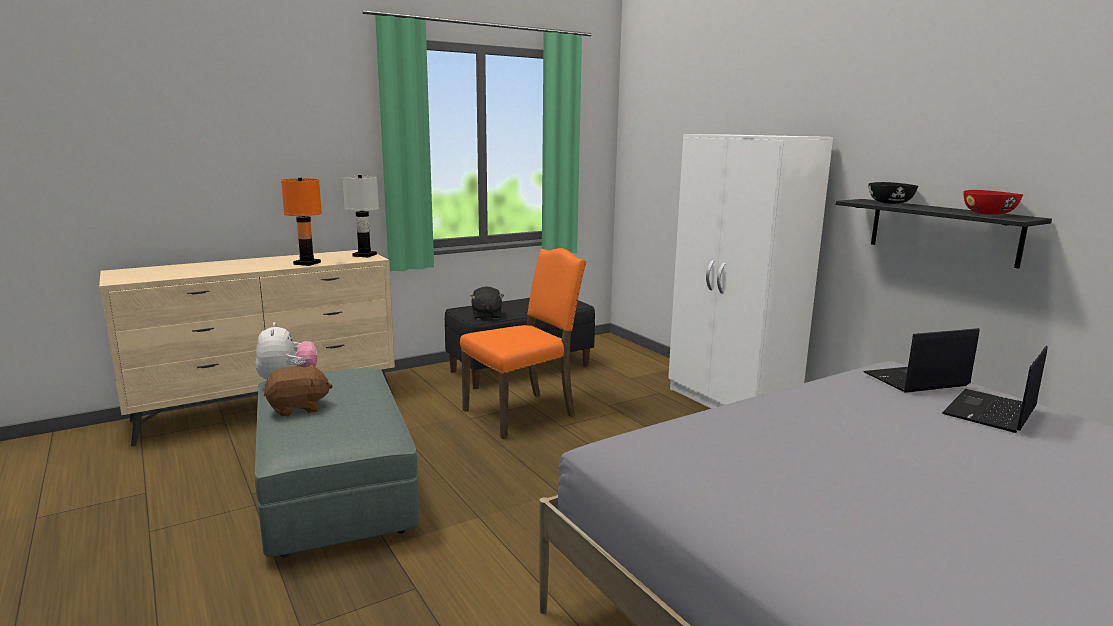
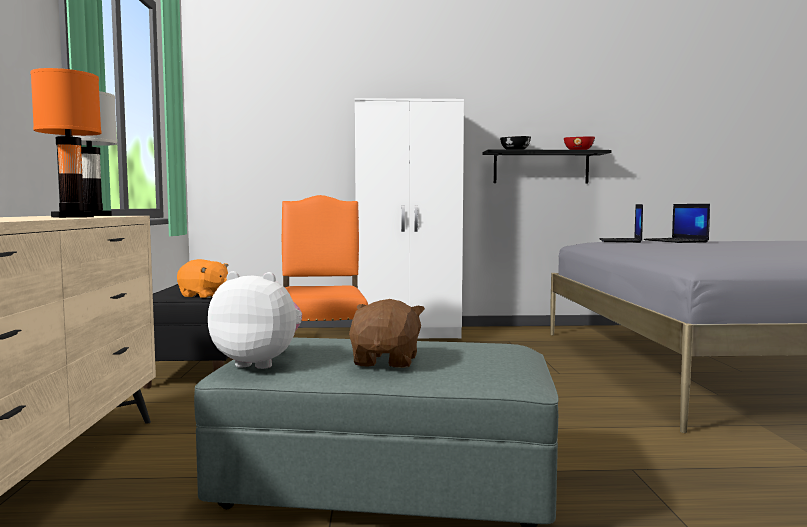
camera: 60 degrees left, 10 degrees down
black plush toy [470,286,504,320] -> orange plush toy [177,259,229,298]

